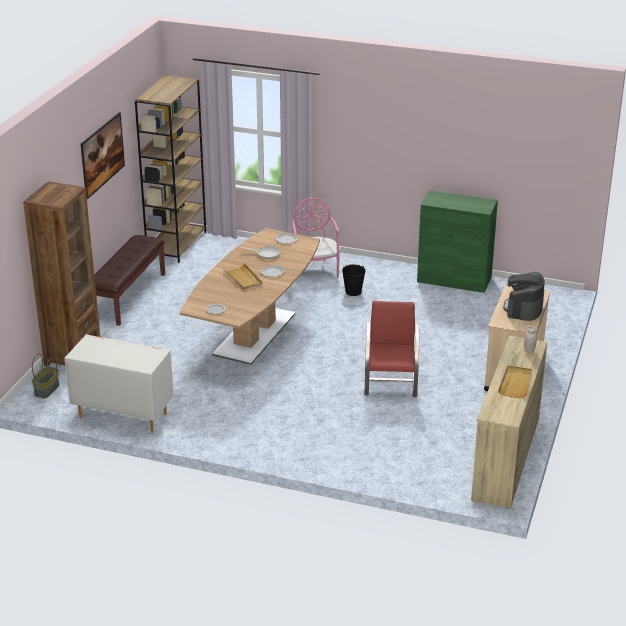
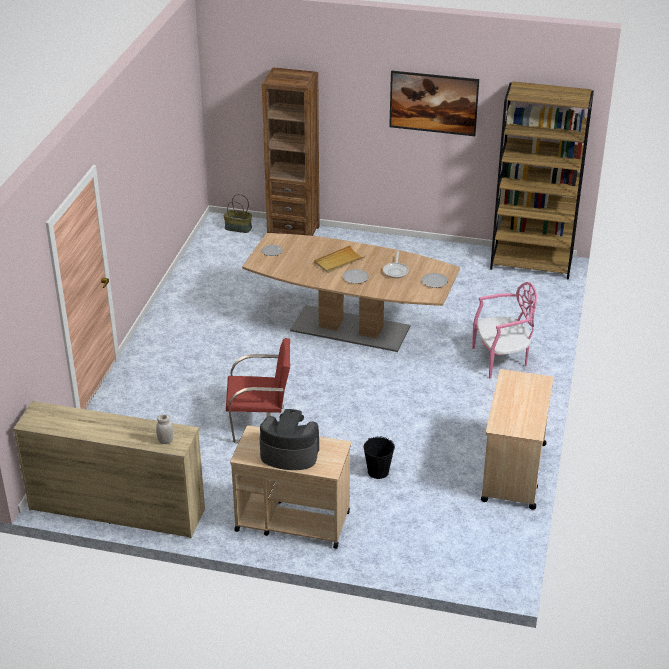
camera: 85 degrees right, 5 degrees up
white dresser [65,334,174,433] -> none
brown bench [94,235,165,326] -> none
black bucket [342,264,366,296] -> black bucket moved to [364,436,395,479]
green cabinet [417,190,498,293] -> beige cart [481,369,554,510]
beige tray [498,365,532,398] -> none

